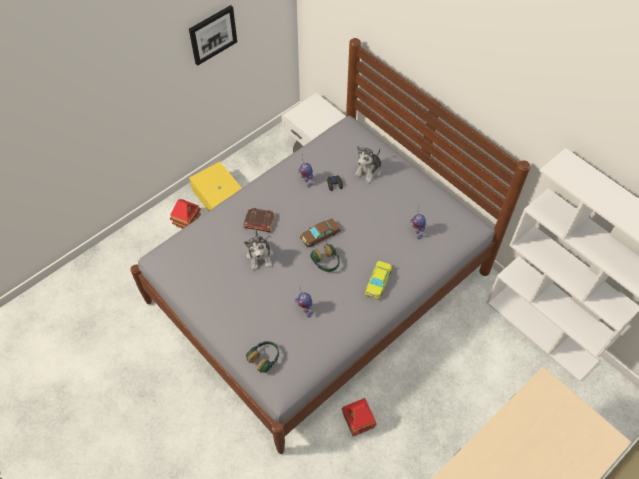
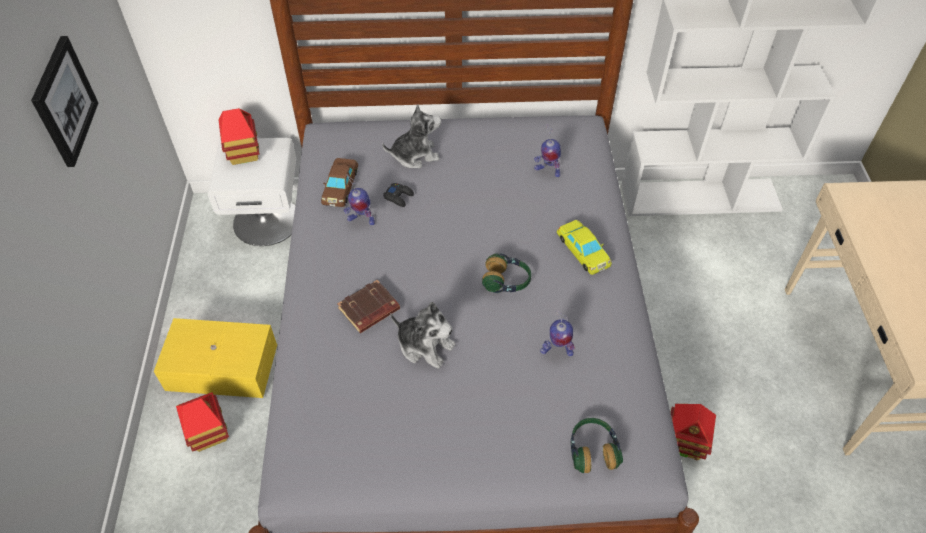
camera: 50 degrees left, 5 degrees down
brown toy car [300,219,341,247] -> brown toy car moved to [321,158,358,207]
plush toy [354,146,381,183] -> plush toy turned 90 degrees counterclockwise [382,104,441,168]
none -> toy house [219,108,260,165]

